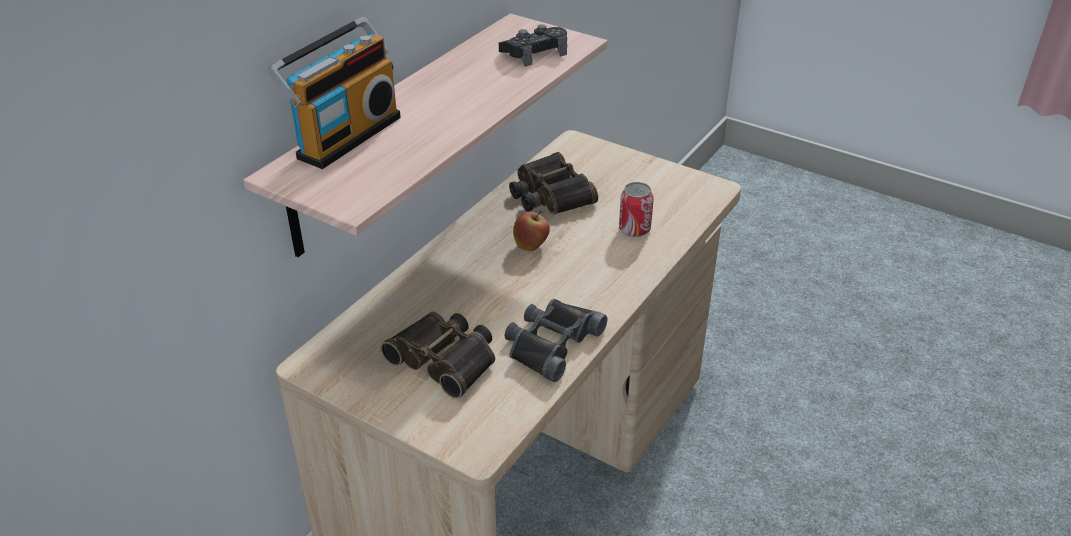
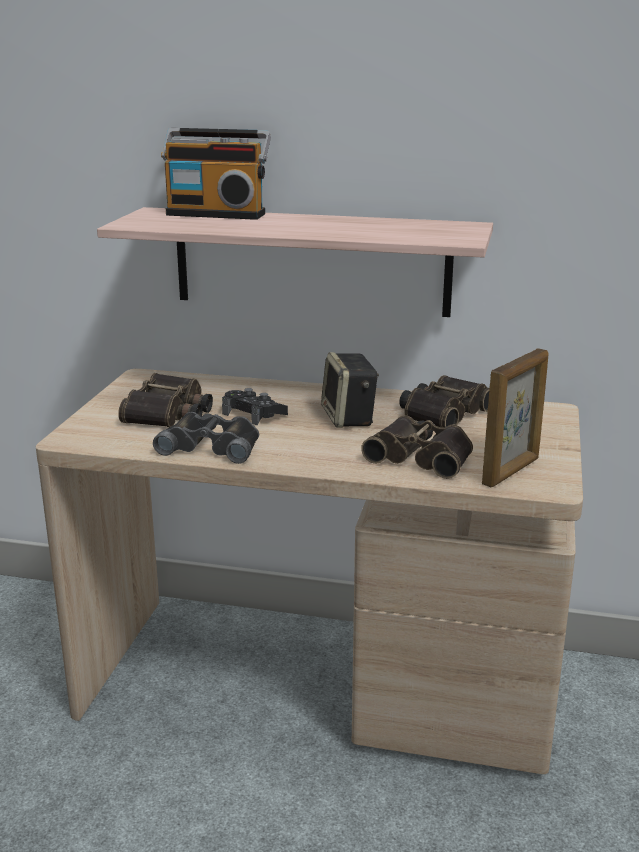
camera: 70 degrees right, 15 degrees down
black game controller [499,24,567,67] -> black game controller moved to [222,388,288,426]
apple [513,211,550,251] -> speaker [321,352,379,428]
can [619,182,654,237] -> binoculars [361,415,473,479]
none -> picture frame [482,348,549,487]

